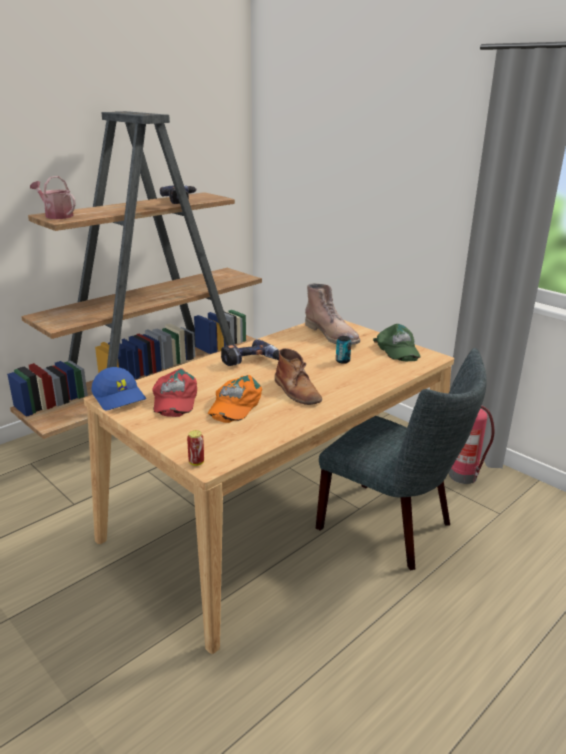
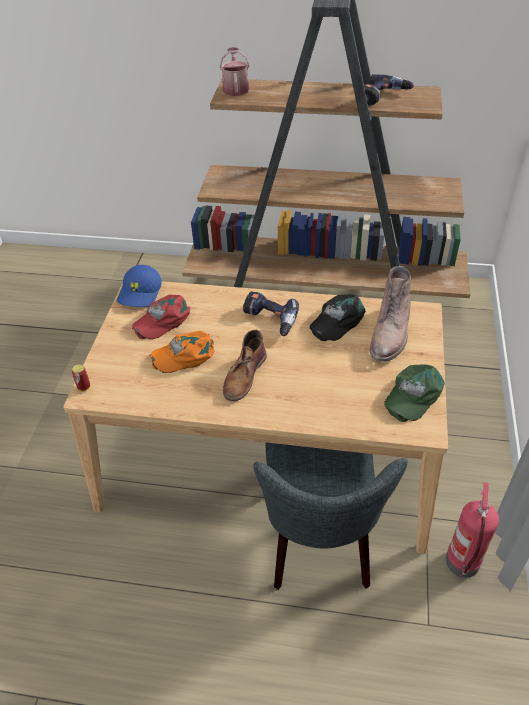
camera: 55 degrees right, 20 degrees up
can [336,336,351,364] -> none
none -> black cap [310,294,366,341]

